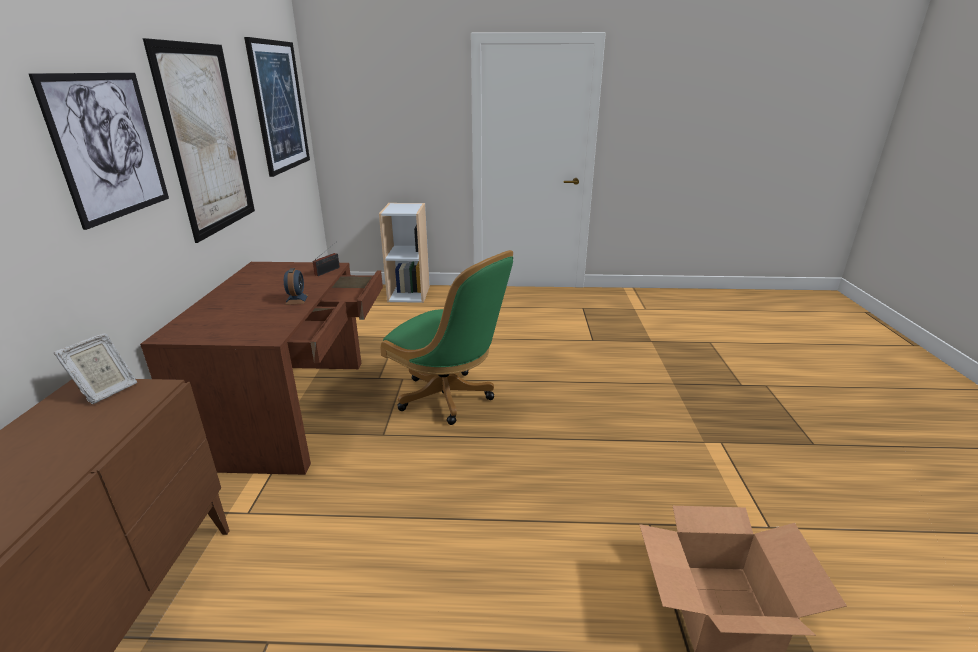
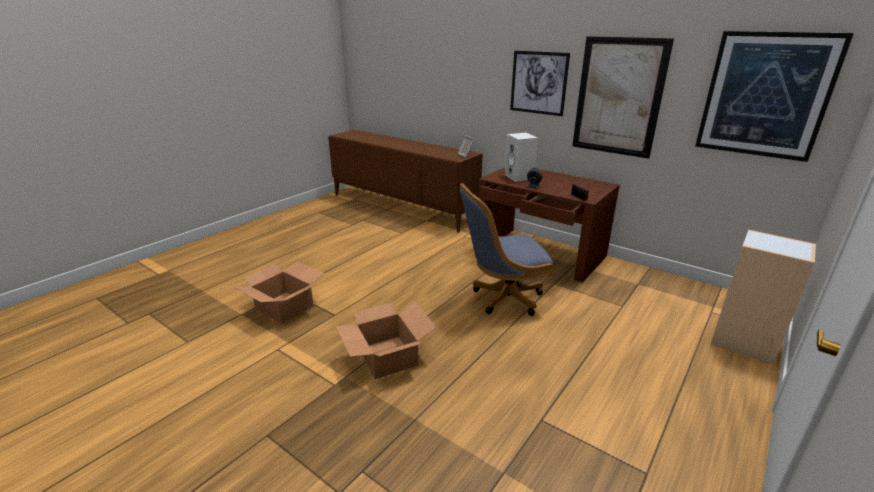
camera: 125 degrees right, 0 degrees up
green office chair [380,250,513,425] -> blue office chair [460,183,554,316]
none -> cardboard box [335,302,436,379]
none -> white speaker [505,133,538,182]

